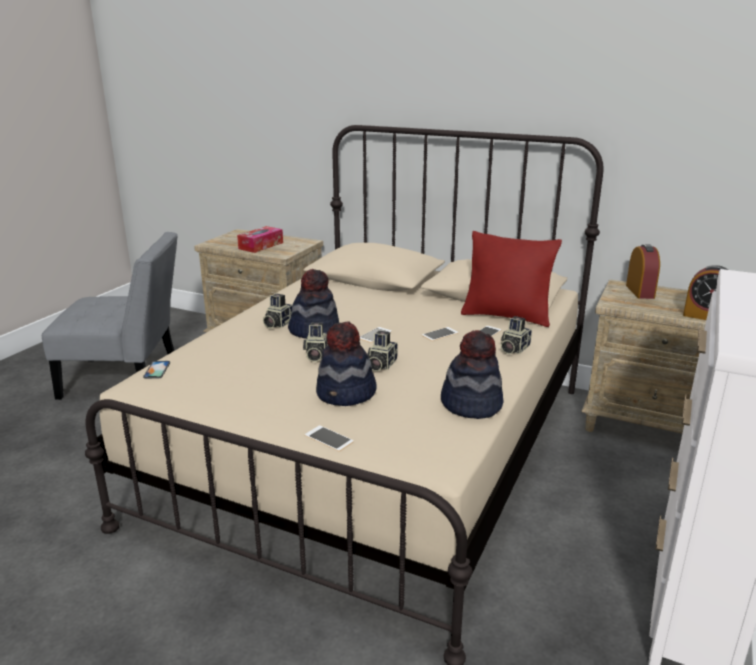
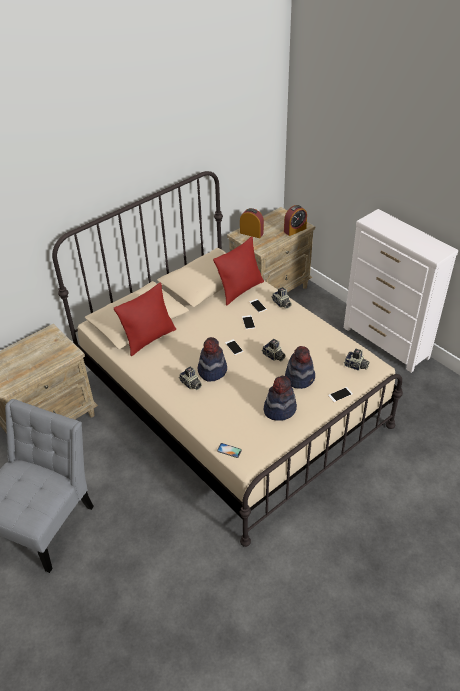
camera: 65 degrees left, 20 degrees up
tissue box [237,226,283,253] -> none
camera [303,322,328,362] -> camera moved to [344,349,369,371]
hat [441,330,503,419] -> hat moved to [264,376,297,421]
none -> red pillow [114,282,176,356]

